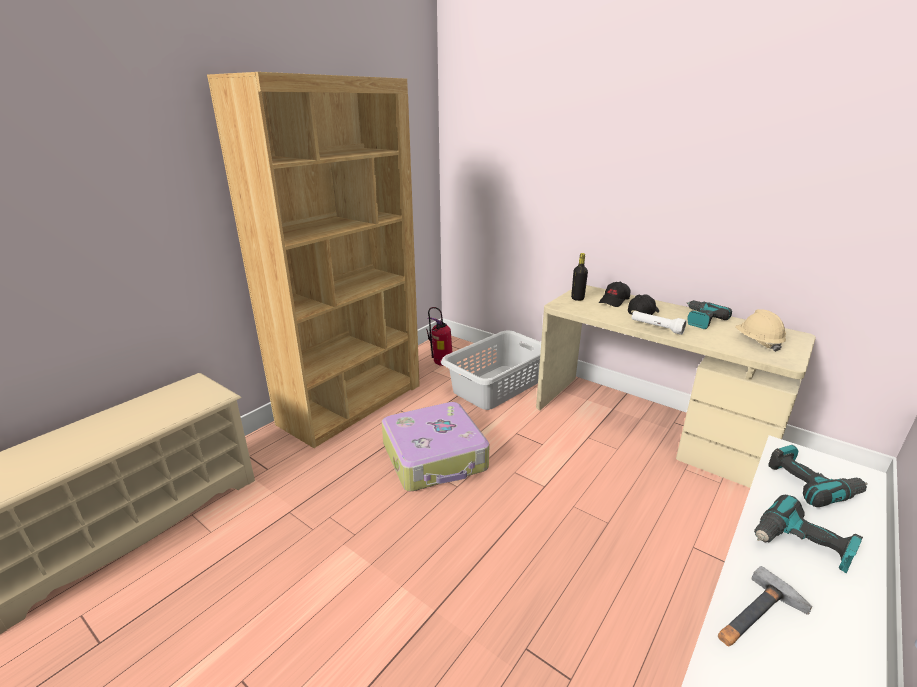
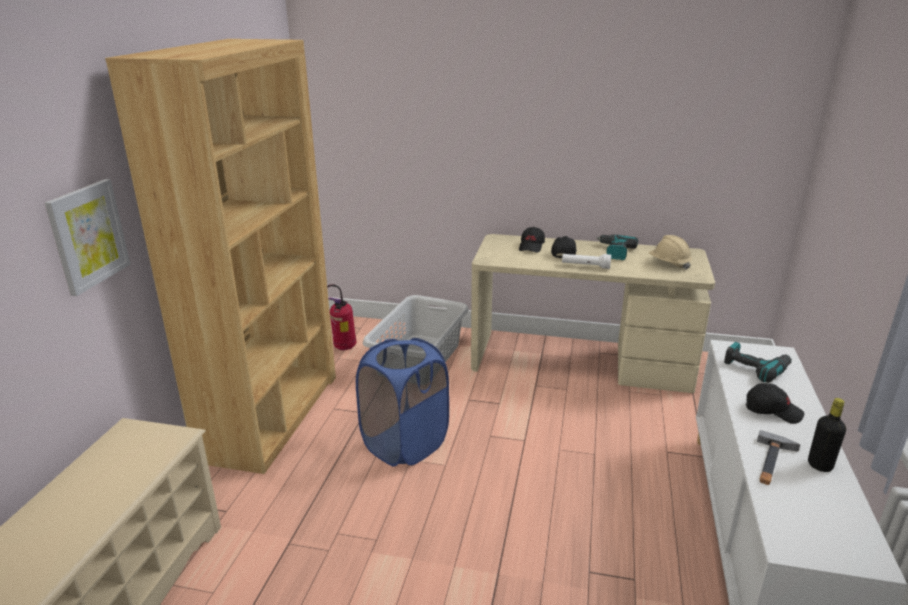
camera: 25 degrees left, 0 degrees up
suitcase [382,402,490,491] -> blue laundry basket [356,338,449,467]
black bottle [571,253,588,301] -> black bottle moved to [808,398,846,472]
power drill [754,495,863,574] -> black cap [746,383,804,424]
none -> picture [45,179,130,296]

